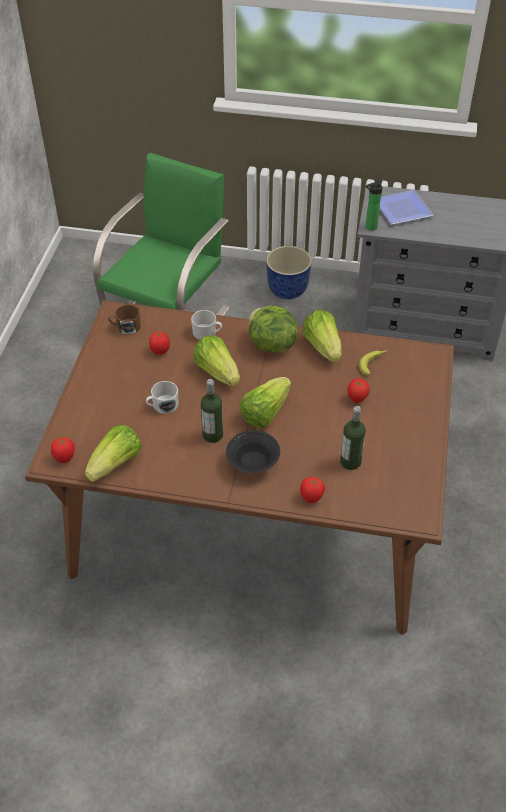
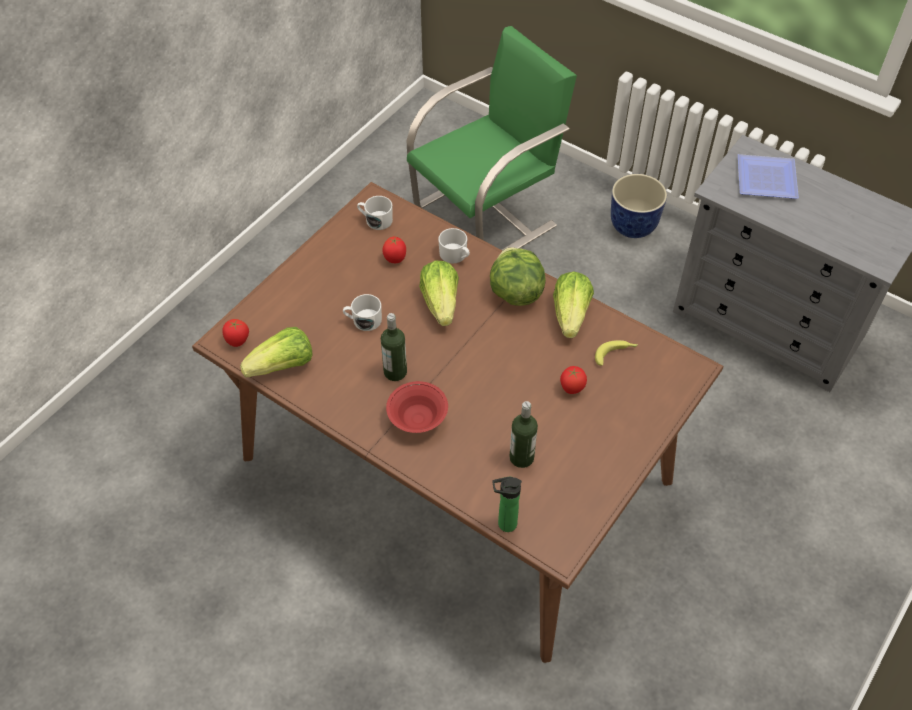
camera: 25 degrees right, 5 degrees up
brown mug [108,305,141,335] -> white mug [357,196,393,230]
black bowl [226,430,280,473] -> red bowl [386,381,448,433]
lettuce [239,377,291,428] -> none
tomato [300,477,325,503] -> none
bottle [365,181,382,231] -> bottle moved to [492,477,522,532]

